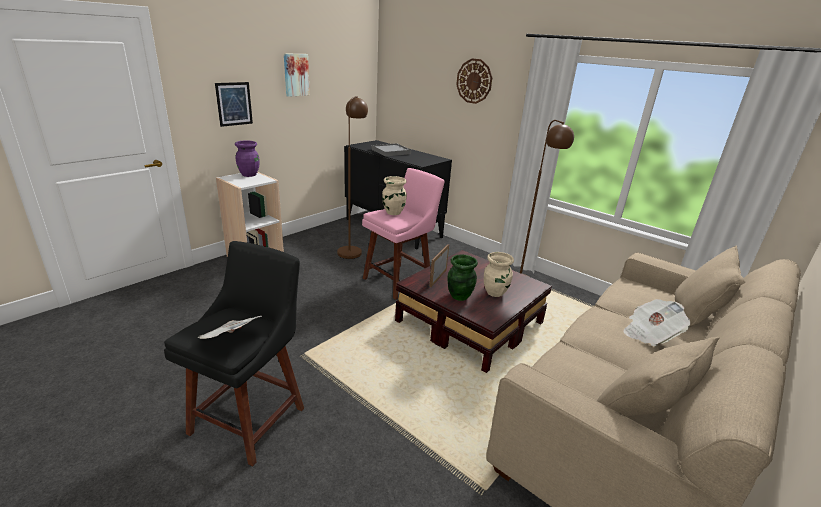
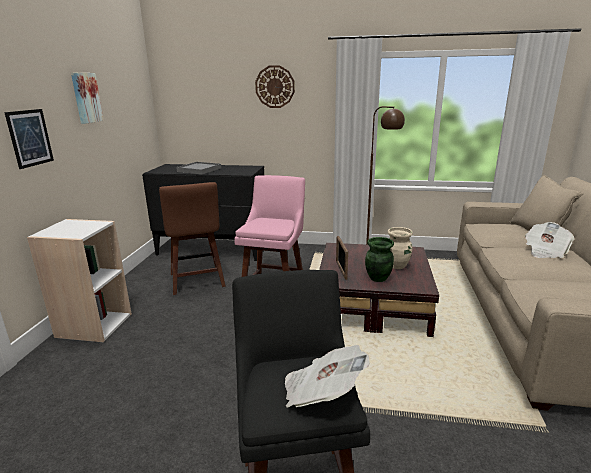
camera: 30 degrees left, 5 degrees down
purple vase [235,141,260,177] -> none
brown floor lamp [337,96,368,259] -> brown stool [159,182,226,295]
beige vase [382,176,407,215] -> none

